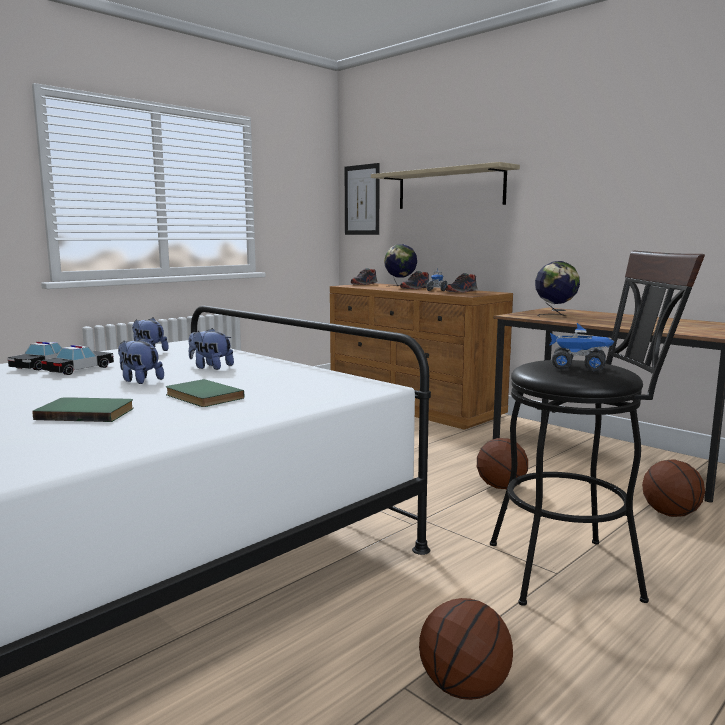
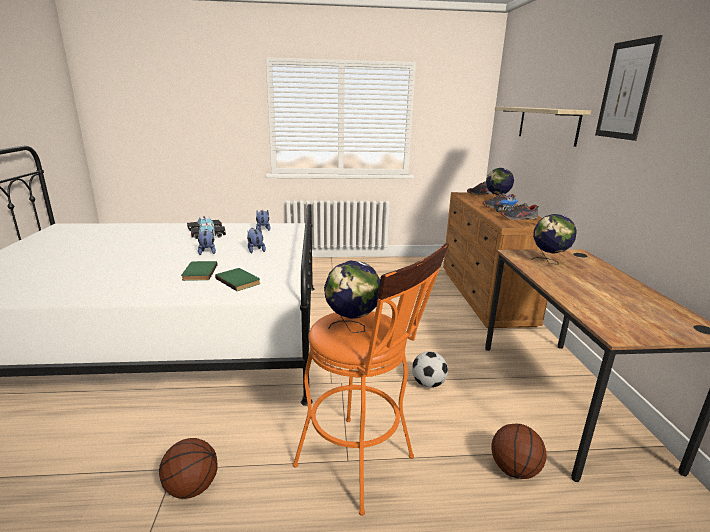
camera: 40 degrees right, 10 degrees up
green book [33,397,134,422] -> green book moved to [215,268,260,291]
picture [345,163,380,235] -> picture moved to [595,35,663,141]
basketball [477,438,528,489] -> football [412,351,448,388]
black stool [490,251,705,606] -> orange stool [293,243,449,516]
toy truck [549,323,615,372] -> globe [324,261,380,333]

